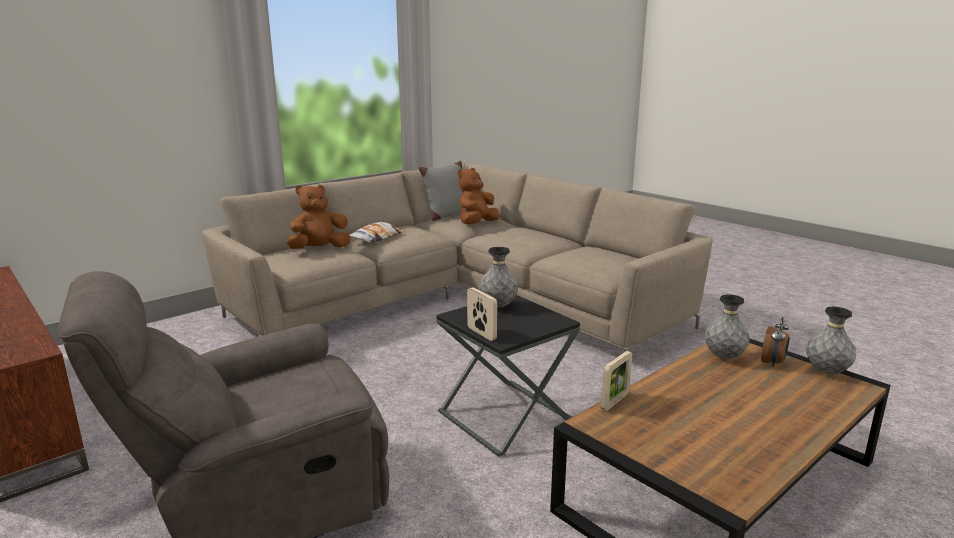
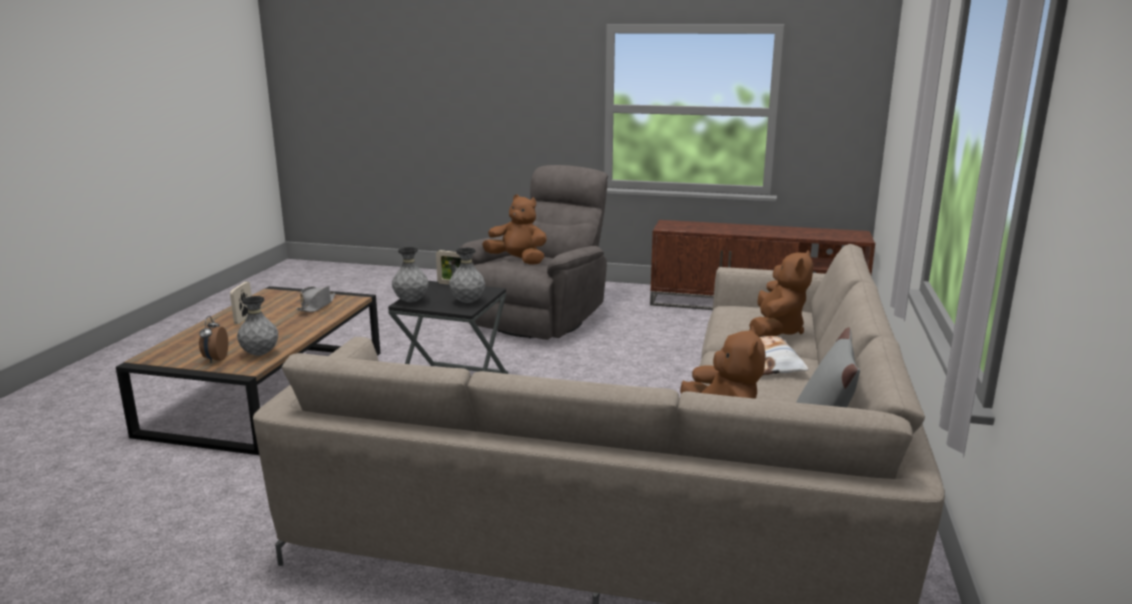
camera: 145 degrees right, 0 degrees up
picture frame [601,351,632,411] -> picture frame moved to [230,282,252,324]
grey vase [806,307,856,374] -> grey vase moved to [392,247,428,302]
none -> grey hat [296,286,336,312]
none -> brown plush toy [482,194,547,265]

